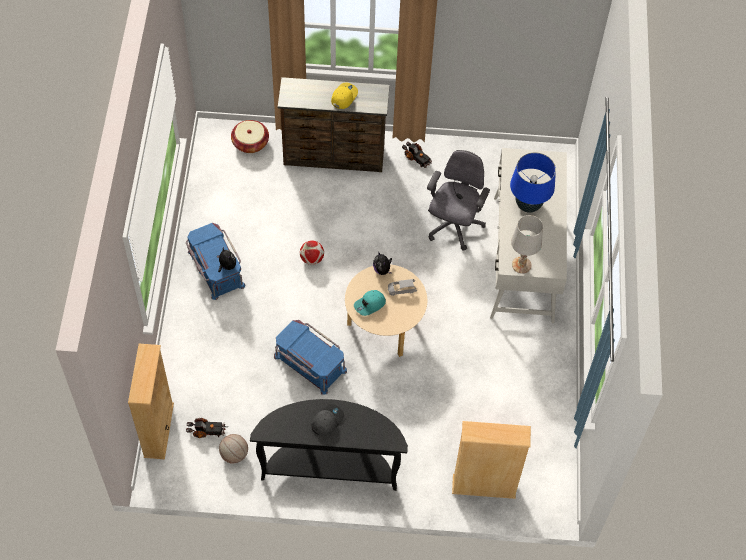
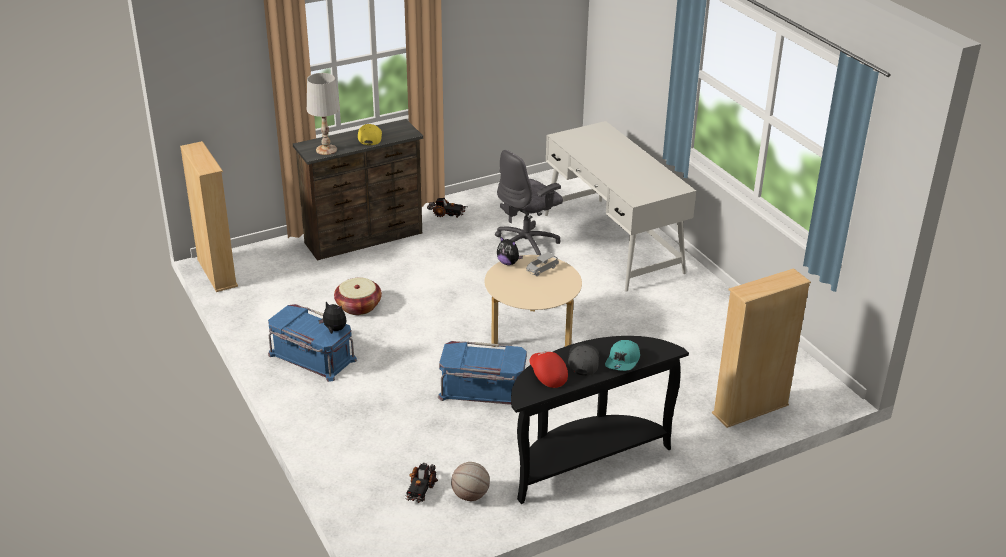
camera: 30 degrees left, 25 degrees down
beige bookcase [128,344,174,459] -> beige bookcase moved to [180,141,238,292]
toy truck [186,418,226,438] -> toy truck turned 135 degrees clockwise [405,463,438,503]
basket [231,120,269,153] -> basket moved to [334,278,382,315]
football [300,240,324,265] -> none
turquoise cap [354,290,386,316] -> turquoise cap moved to [605,340,640,371]
grey office chair [427,150,490,251] -> grey office chair turned 120 degrees counterclockwise [495,150,563,255]
blue table lamp [510,152,556,213] -> none
white table lamp [511,215,543,273] -> white table lamp moved to [307,73,340,155]
none -> red cap [529,351,568,388]

